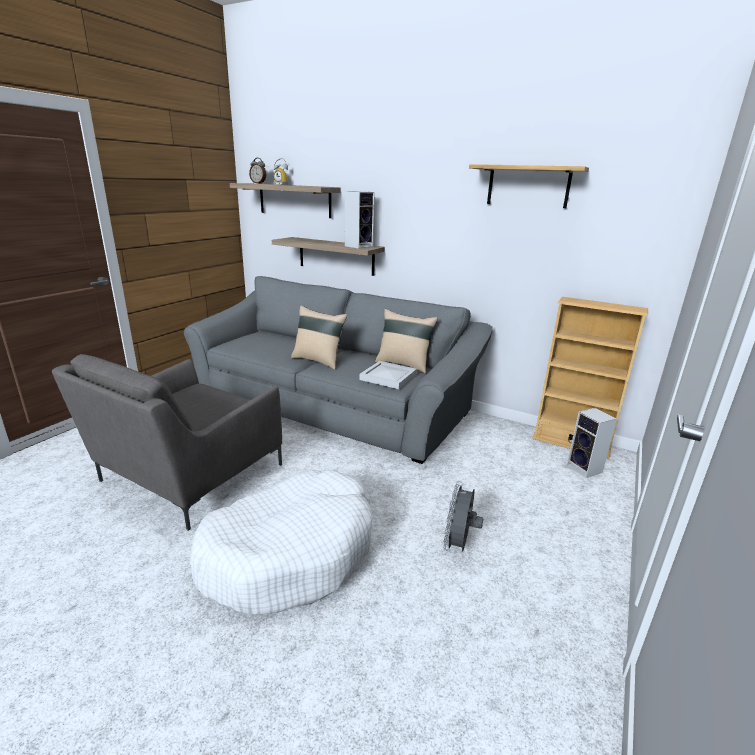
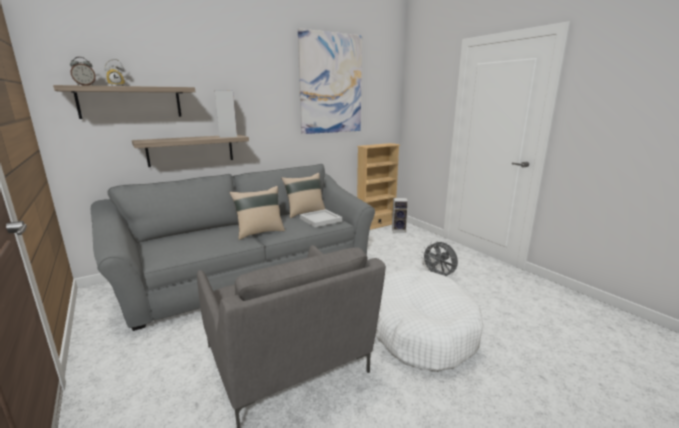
camera: 60 degrees left, 5 degrees down
shelf [469,164,589,208] -> picture [298,28,362,134]

